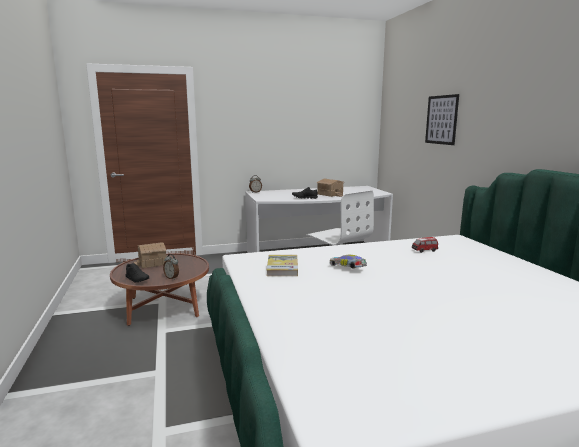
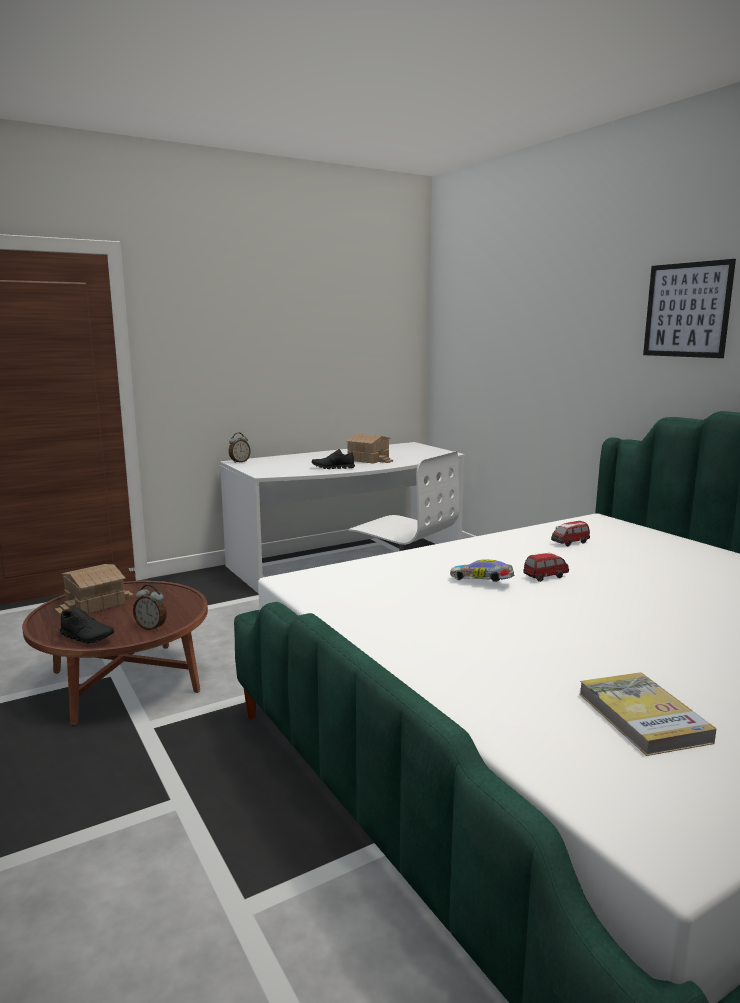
camera: 15 degrees left, 0 degrees up
book [267,255,298,276] -> book moved to [579,672,717,756]
picture [425,94,459,145] -> picture moved to [643,259,736,358]
none -> toy car [523,553,569,582]

